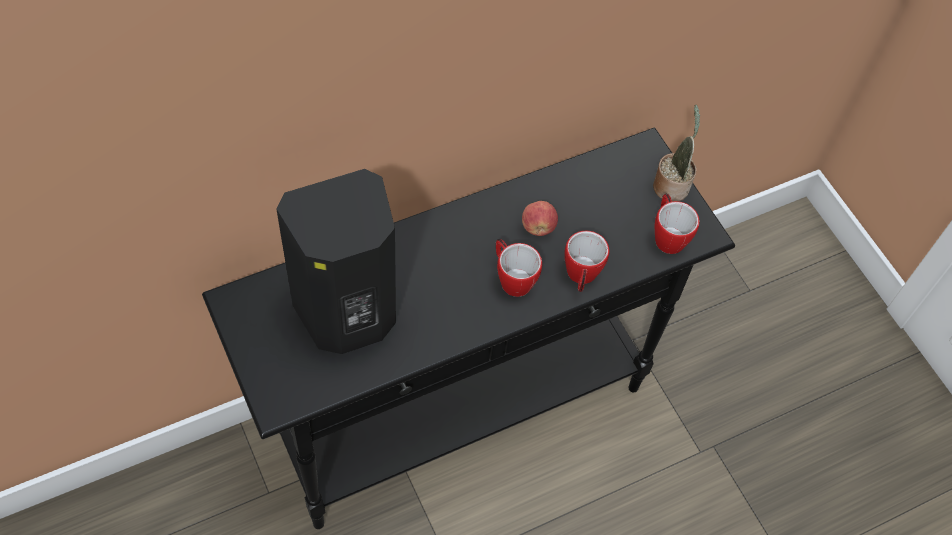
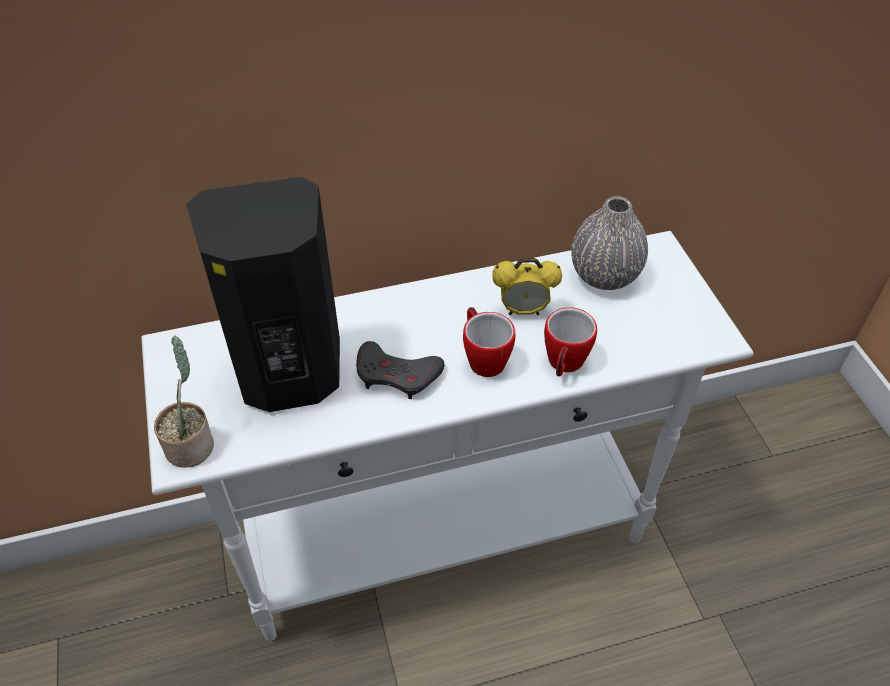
camera: 15 degrees right, 10 degrees down
black console table [202,128,735,529] -> white console table [141,231,753,641]
apple [522,201,558,236] -> alarm clock [492,258,562,315]
potted plant [653,105,701,202] -> potted plant moved to [154,336,214,468]
mug [654,194,700,254] -> none
none -> grey game controller [356,341,444,399]
none -> grey vase [571,196,648,290]

